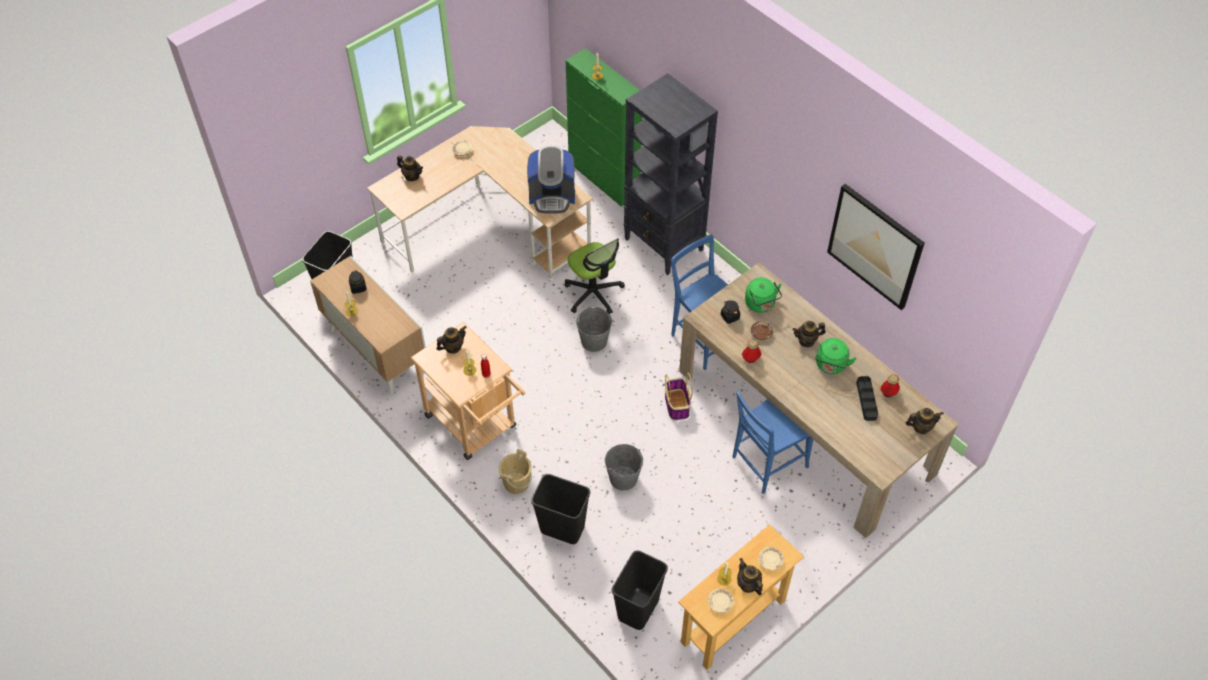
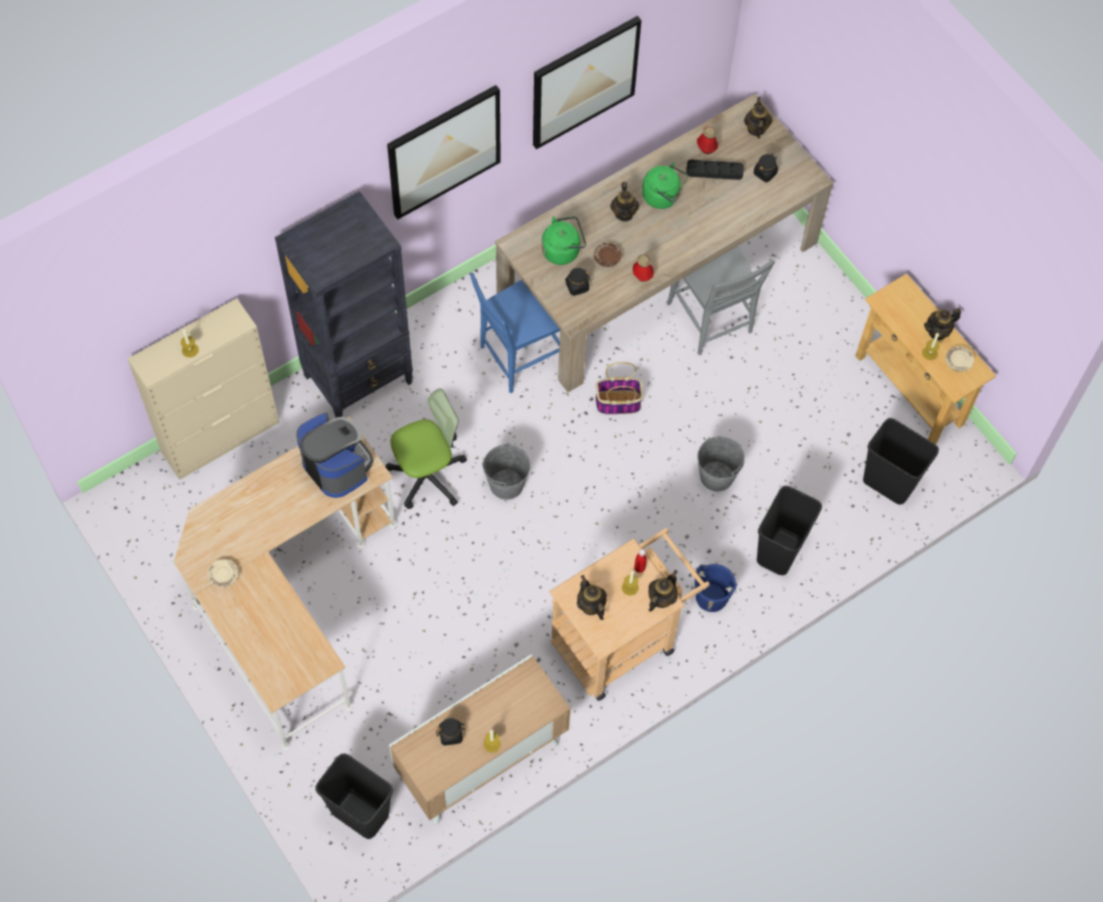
camera: 85 degrees left, 10 degrees up
teapot [397,155,423,181] -> teapot moved to [648,570,678,611]
beige bucket [499,449,532,494] -> blue bucket [695,564,737,612]
coffee machine [527,146,575,214] -> coffee machine turned 45 degrees counterclockwise [296,412,374,498]
green cabinet [566,48,643,207] -> beige cabinet [127,298,279,480]
blue chair [732,391,813,494] -> grey chair [666,246,775,355]
beige plate [758,547,784,570] -> none
none -> picture [387,85,501,220]
none -> black jar [754,154,778,182]

